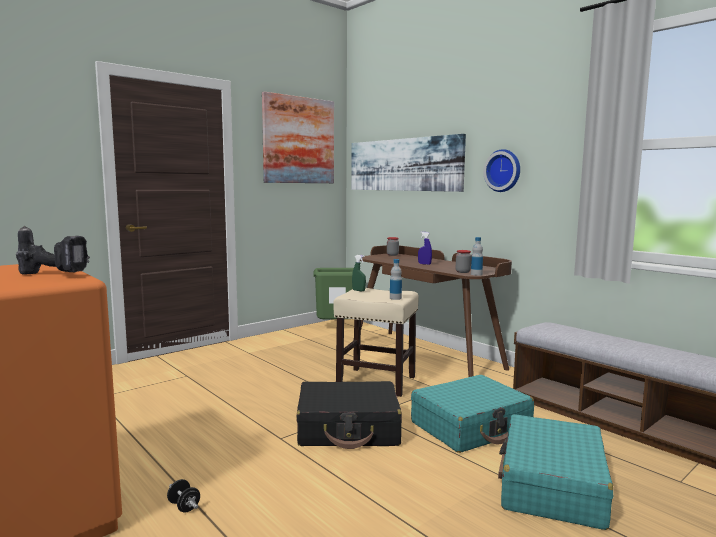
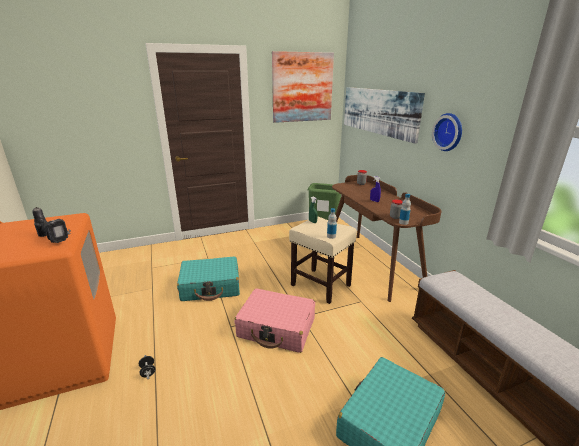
camera: 20 degrees right, 15 degrees up
black suitcase [296,381,402,449] -> pink suitcase [234,288,315,353]
turquoise suitcase [411,375,534,453] -> turquoise suitcase moved to [177,257,240,301]

